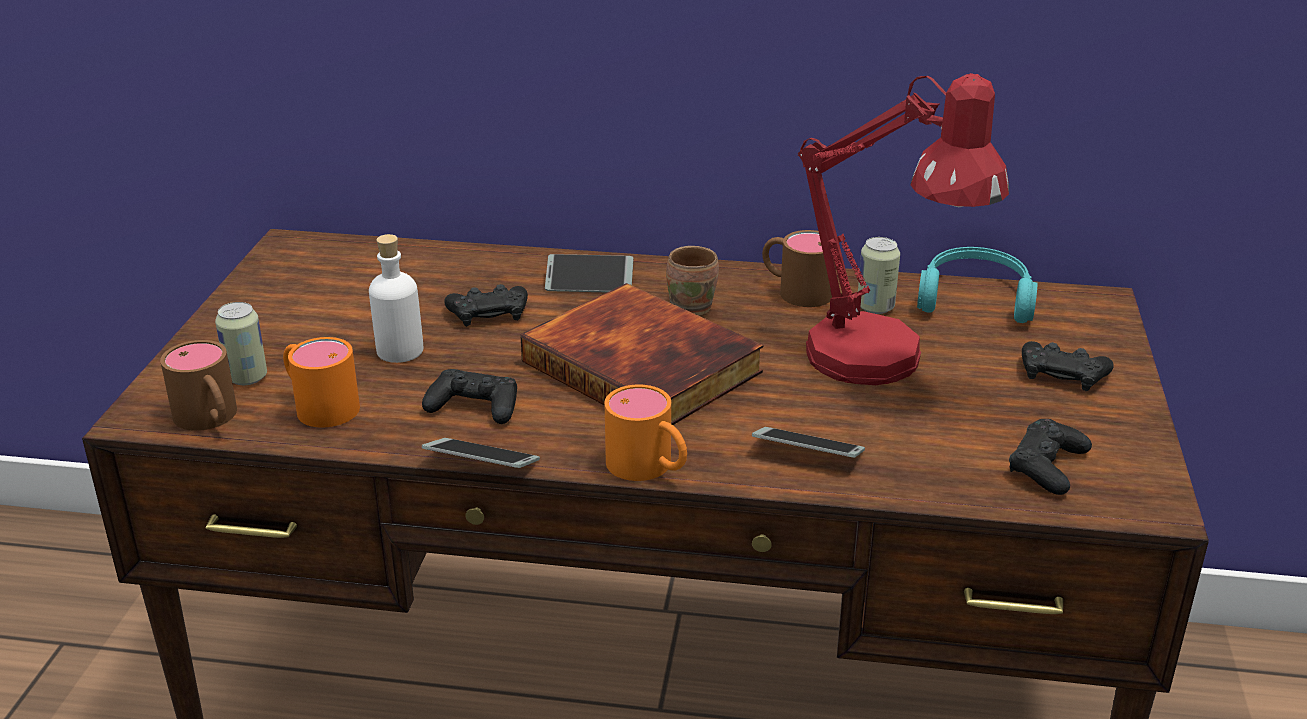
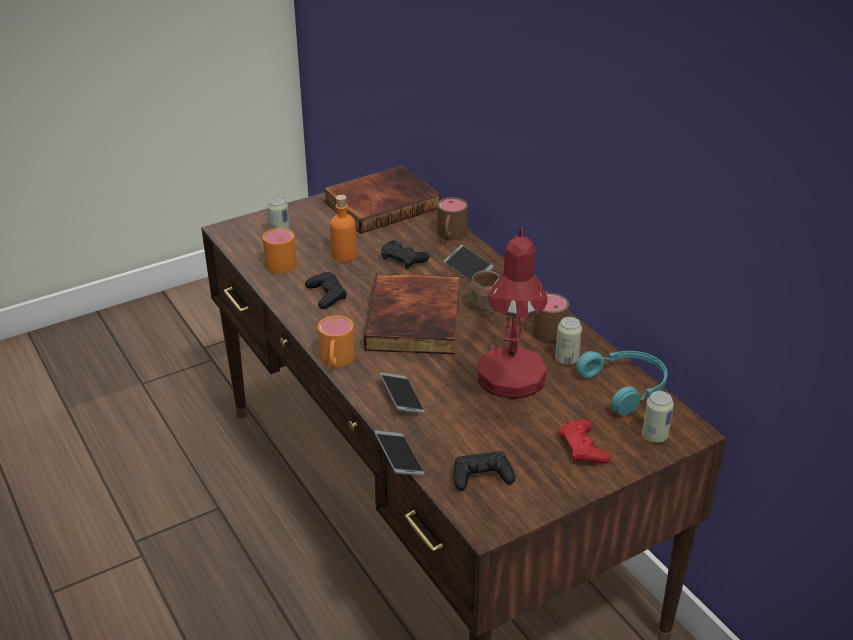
camera: 50 degrees right, 5 degrees up
brown mug [160,340,237,431] -> brown mug moved to [437,197,468,240]
white bottle [369,234,423,363] -> orange bottle [330,195,357,262]
phone [422,438,540,468] -> phone moved to [374,431,424,476]
black game controller [1022,341,1114,391] -> red game controller [559,420,611,464]
none -> book [323,165,441,234]
none -> can [642,391,674,443]

